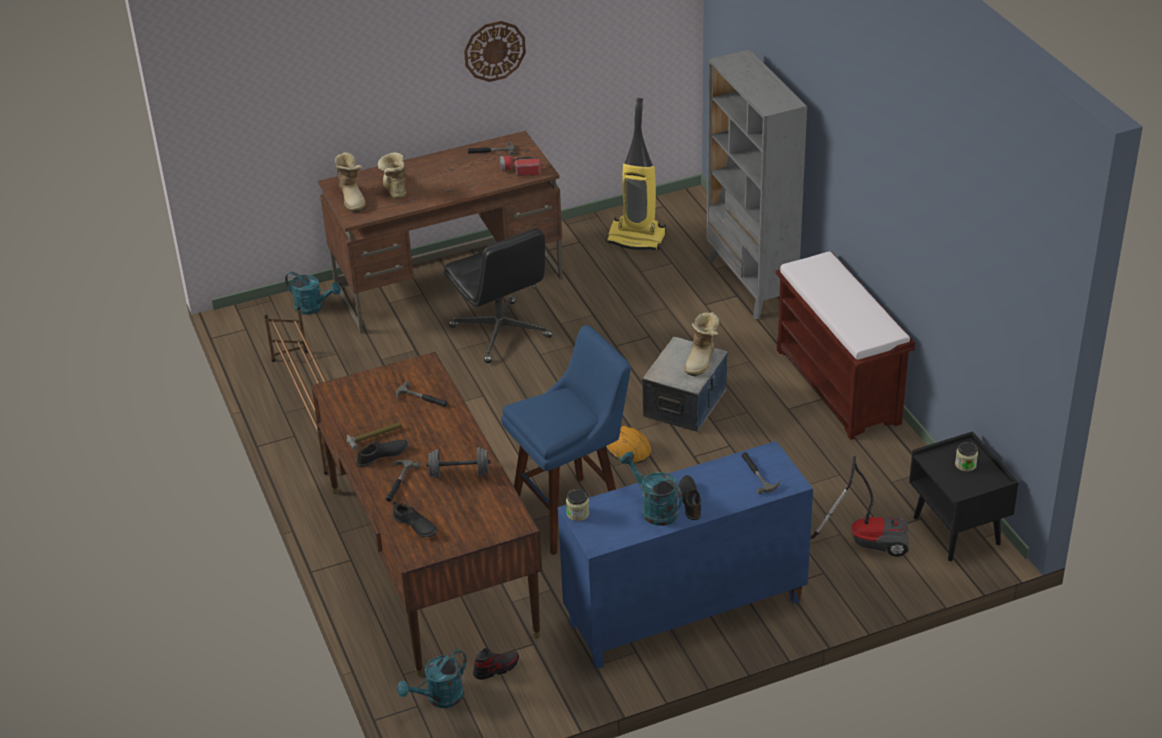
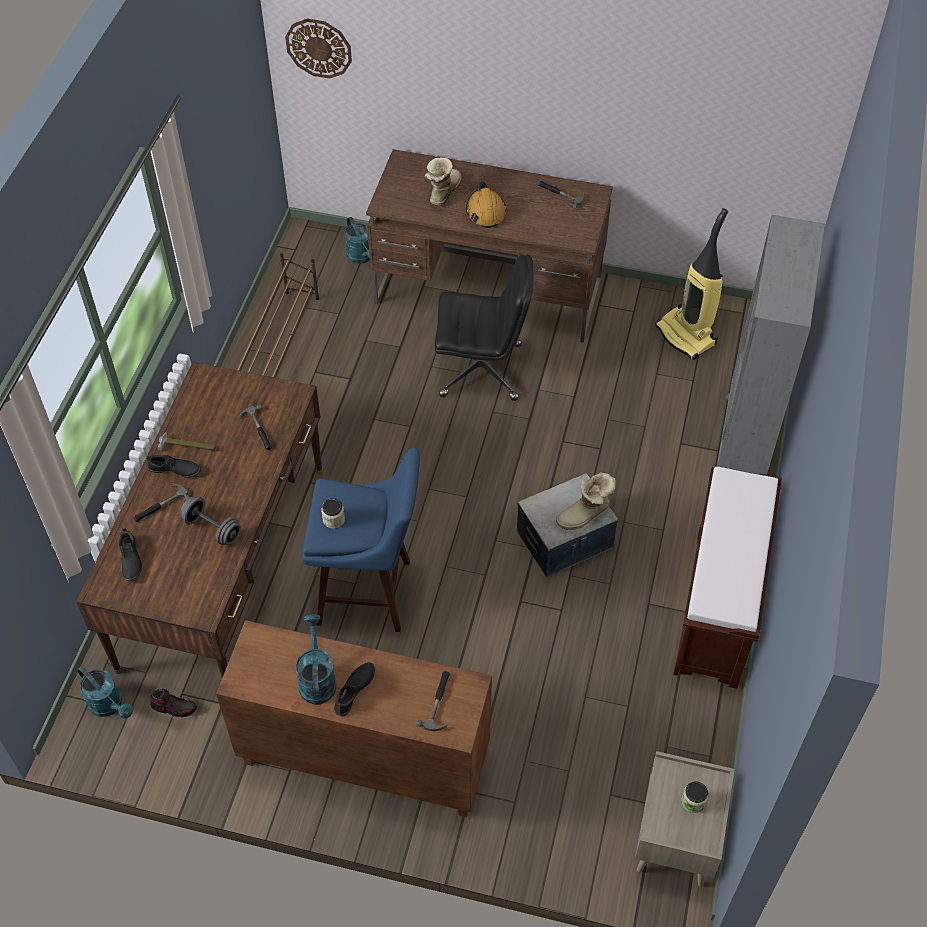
camera: 35 degrees right, 15 degrees up
boot [335,152,366,213] -> none
turquoise watering can [397,650,467,708] -> turquoise watering can turned 135 degrees counterclockwise [77,666,133,719]
black office chair [444,228,552,363] -> black office chair turned 90 degrees counterclockwise [435,255,533,401]
wall clock [464,21,526,82] -> wall clock moved to [285,19,352,79]
flashlight [500,156,541,176] -> none
blue cabinet [558,441,813,669] -> brown cabinet [216,620,492,818]
jar [566,489,589,521] -> jar moved to [321,498,345,528]
orange hard hat [606,426,651,463] -> orange hard hat moved to [466,181,507,228]
vacuum cleaner [810,456,909,557] -> none
black nightstand [909,431,1019,561] -> beige nightstand [635,751,735,887]

